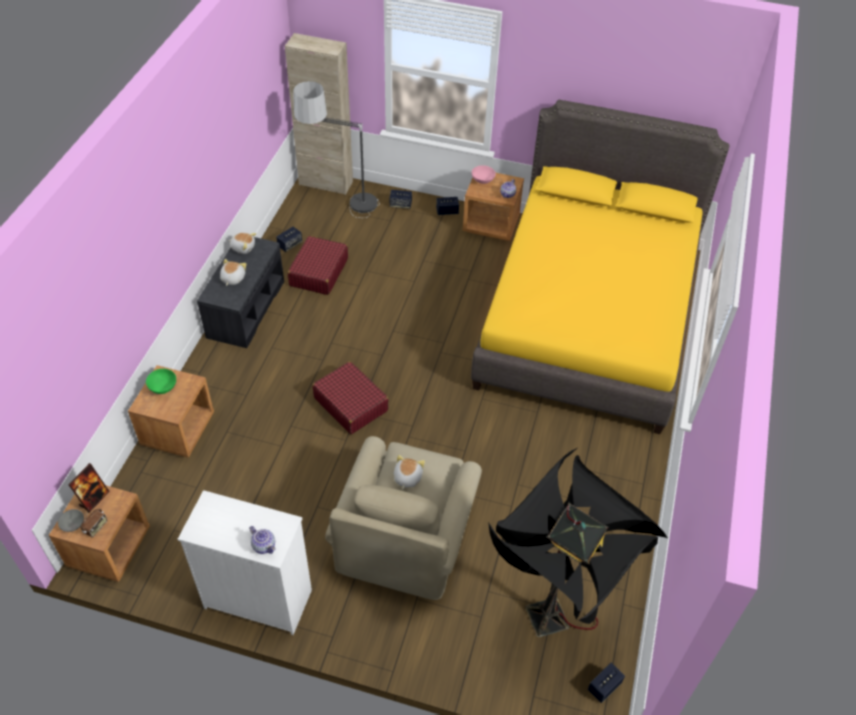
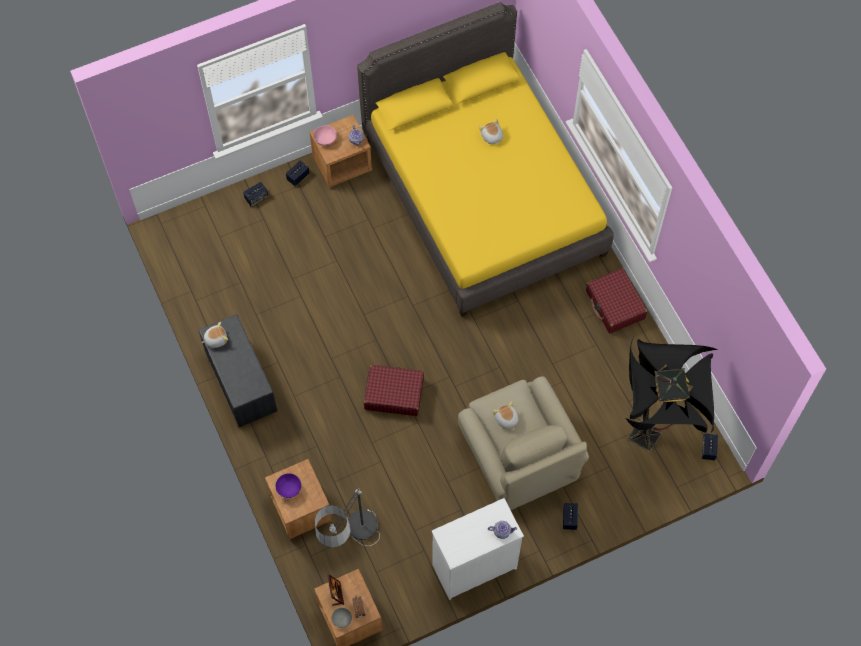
camera: 40 degrees left, 15 degrees up
green bowl [146,369,176,394] -> purple bowl [276,473,301,498]
plush toy [220,259,246,286] -> plush toy moved to [479,119,503,145]
speaker [276,227,302,252] -> speaker moved to [563,503,578,530]
beige cabinet [285,33,353,195] -> none
red suitcase [288,236,348,295] -> red suitcase moved to [586,268,647,334]
floor lamp [293,81,380,218] -> floor lamp moved to [315,488,380,547]

